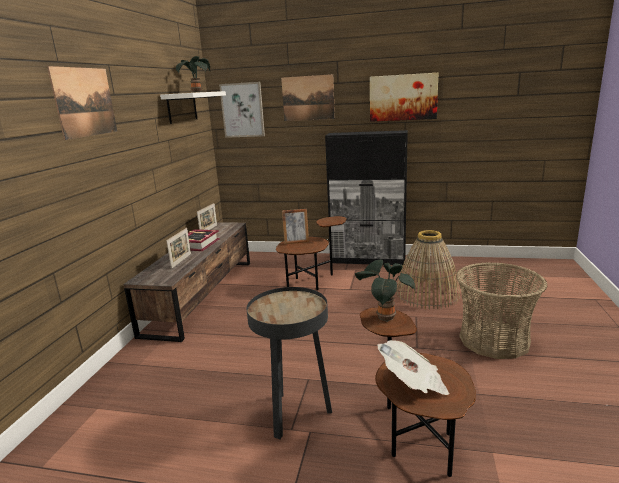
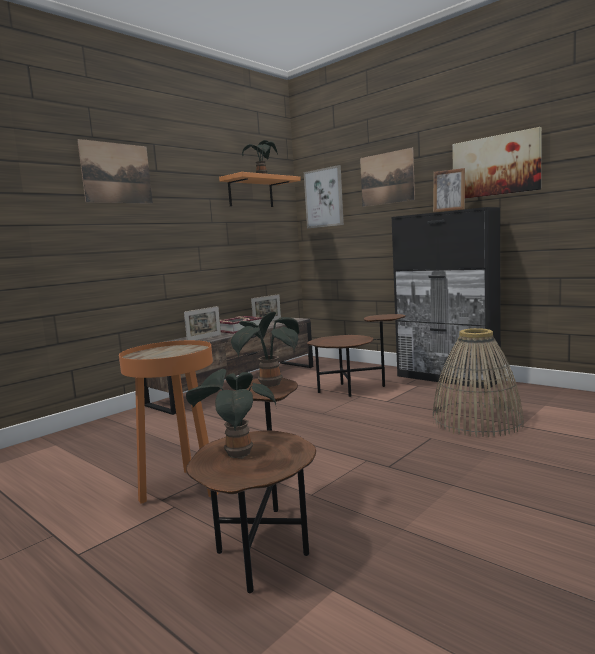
camera: 30 degrees right, 10 degrees down
white shelf [160,91,226,124] -> orange shelf [219,172,301,207]
black side table [246,287,332,439] -> orange side table [119,340,219,504]
picture frame [282,209,309,244] -> picture frame moved to [433,168,465,213]
newspaper [378,340,449,395] -> potted plant [186,369,277,459]
basket [456,262,547,359] -> none

